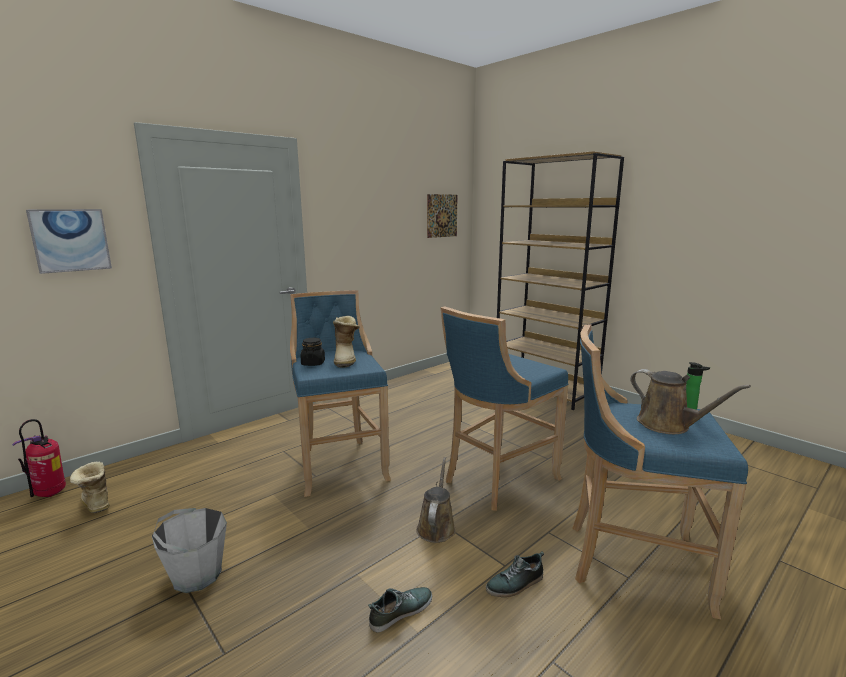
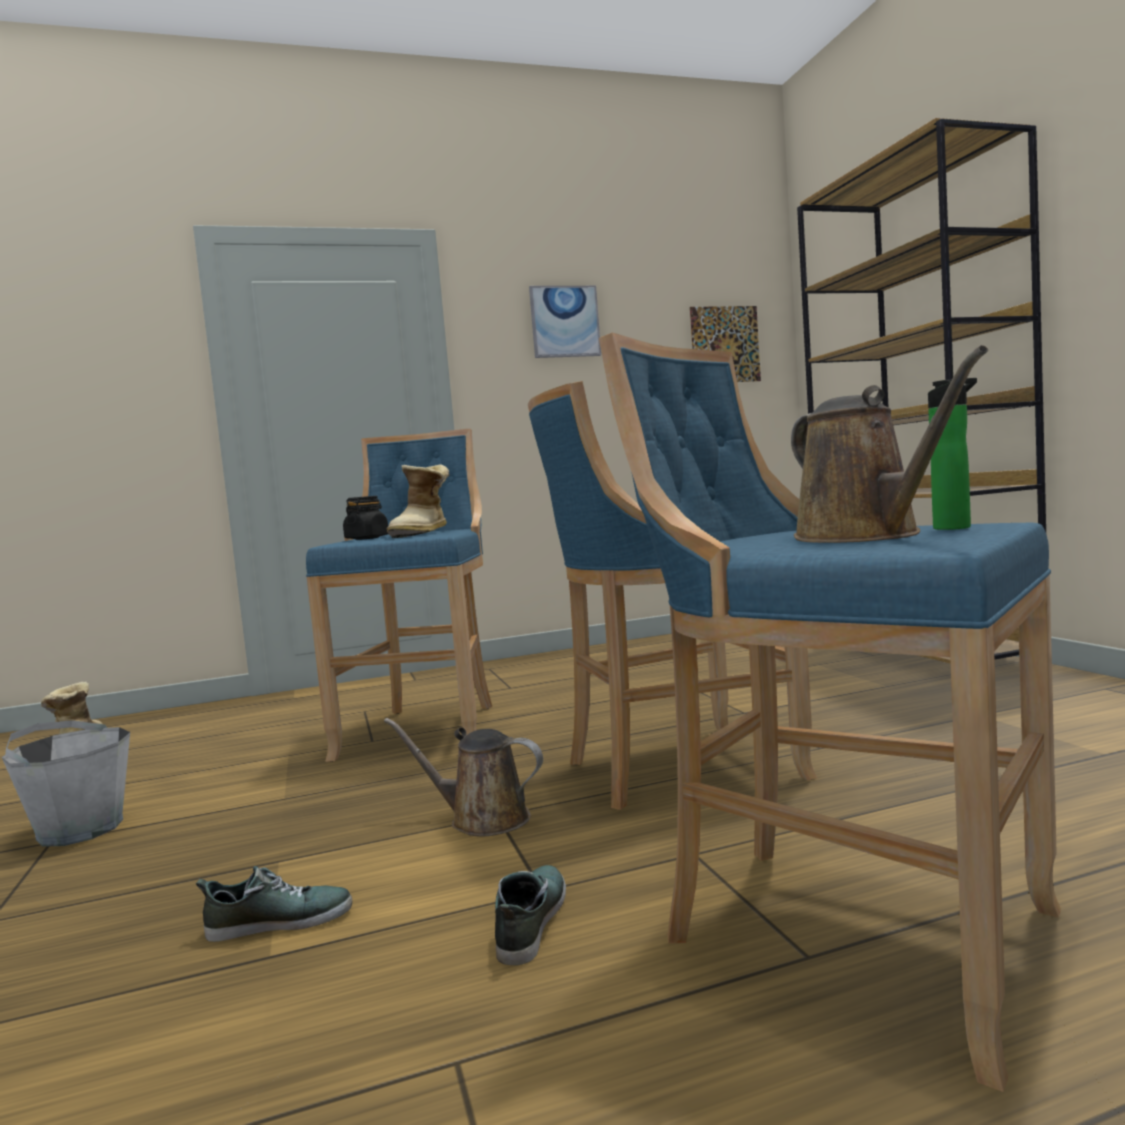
camera: 25 degrees right, 10 degrees down
fire extinguisher [12,419,66,497] -> none
picture [26,209,112,274] -> picture moved to [529,286,601,358]
brown watering can [416,457,456,543] -> brown watering can turned 105 degrees counterclockwise [384,718,543,836]
shoe [486,551,544,597] -> shoe turned 105 degrees clockwise [495,865,566,965]

